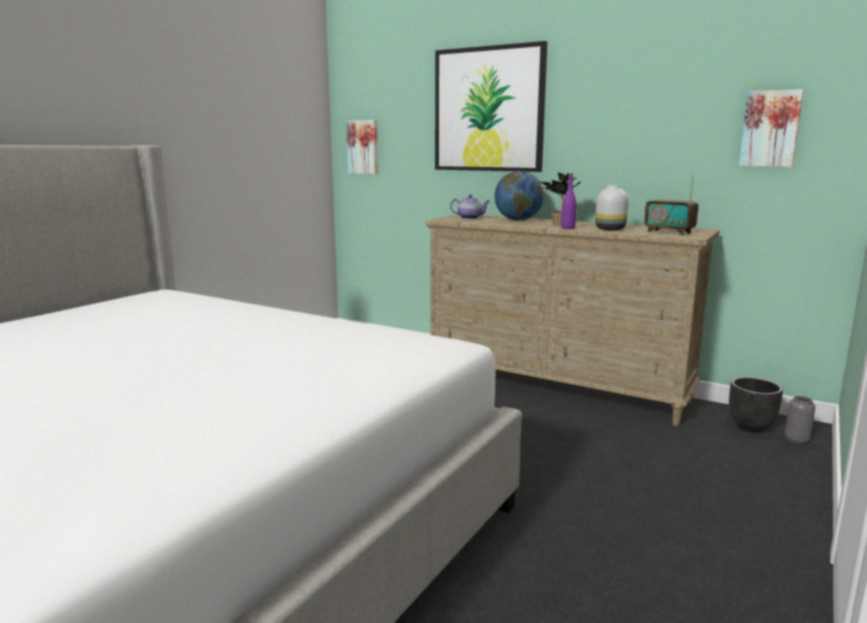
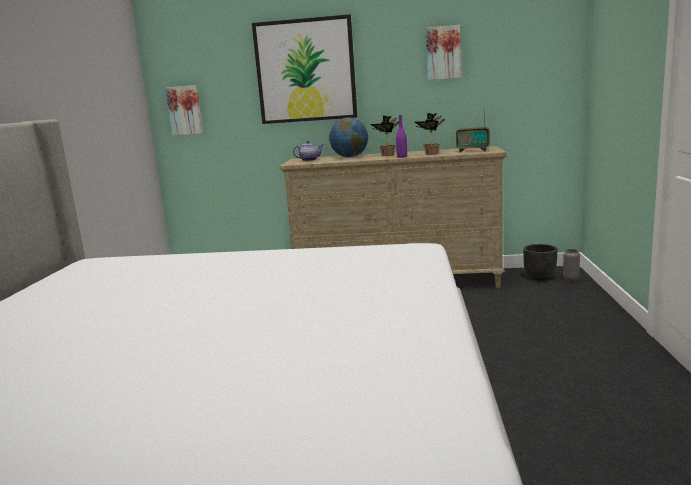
camera: 25 degrees left, 0 degrees up
white vase [595,185,629,230] -> potted plant [415,113,445,155]
picture [739,89,803,167] -> picture moved to [426,25,461,80]

